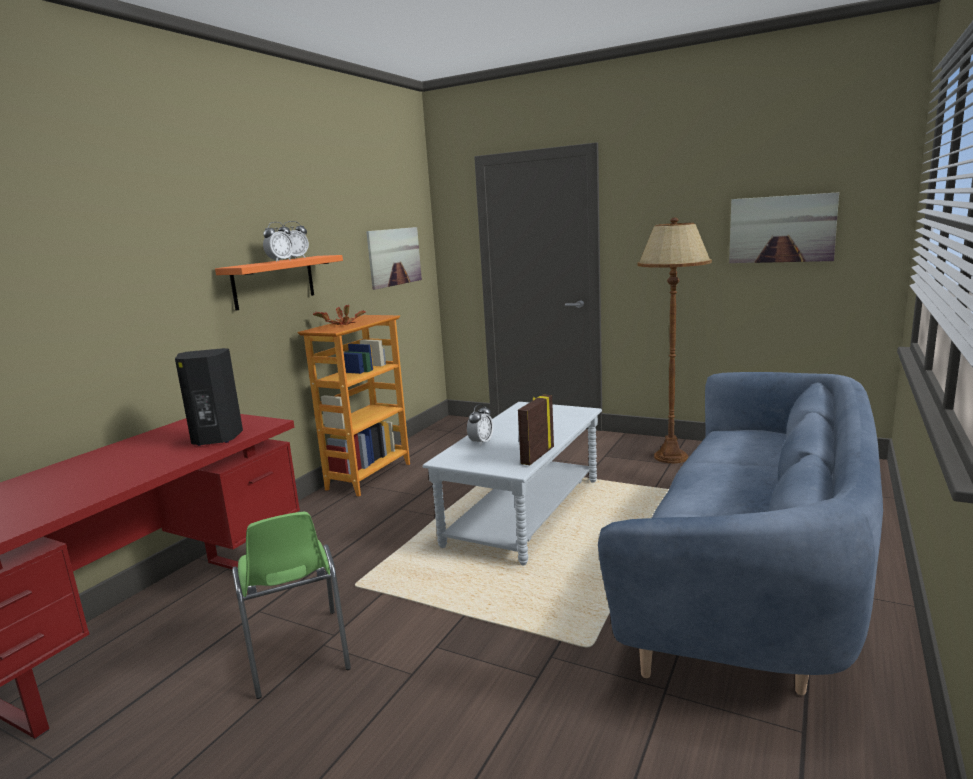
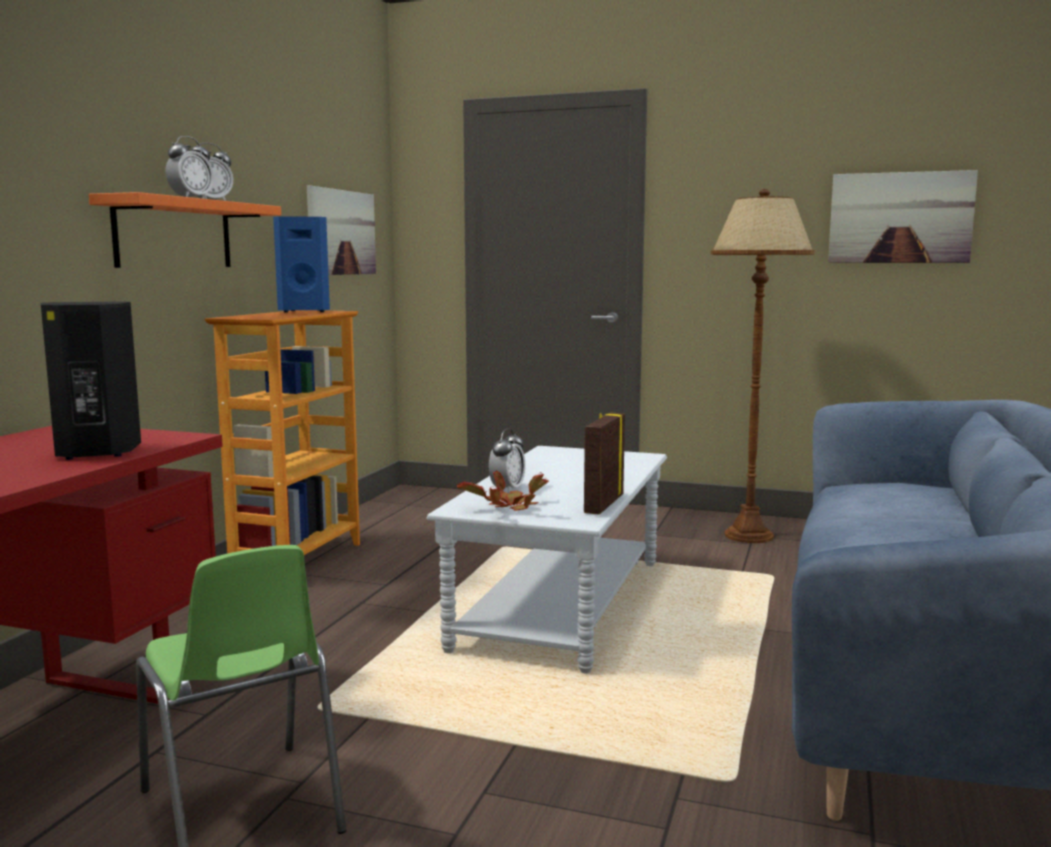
camera: 10 degrees left, 5 degrees down
potted plant [313,304,366,325] -> potted plant moved to [457,471,549,511]
none -> blue speaker [273,216,330,313]

